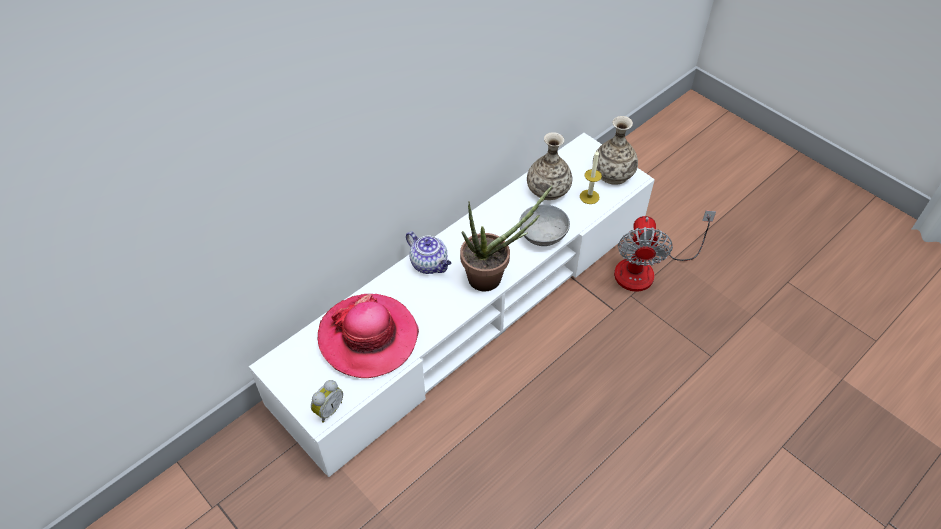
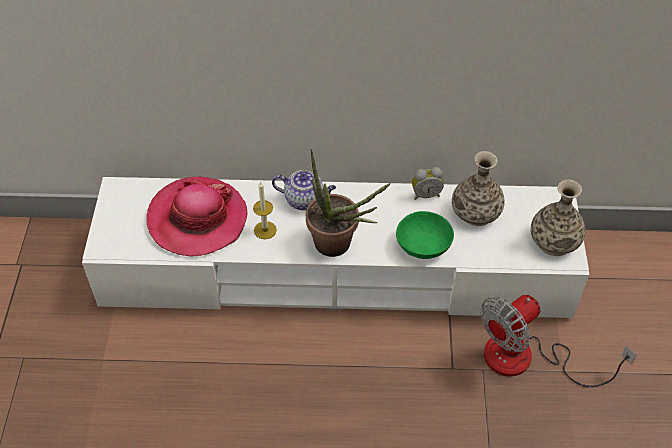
camera: 45 degrees right, 0 degrees up
alarm clock [311,380,343,423] -> alarm clock moved to [412,167,444,200]
teapot [406,231,451,274] -> teapot turned 75 degrees counterclockwise [272,170,336,210]
grey bowl [519,204,570,246] -> green bowl [396,211,454,259]
candle [580,150,602,204] -> candle moved to [253,181,277,239]

